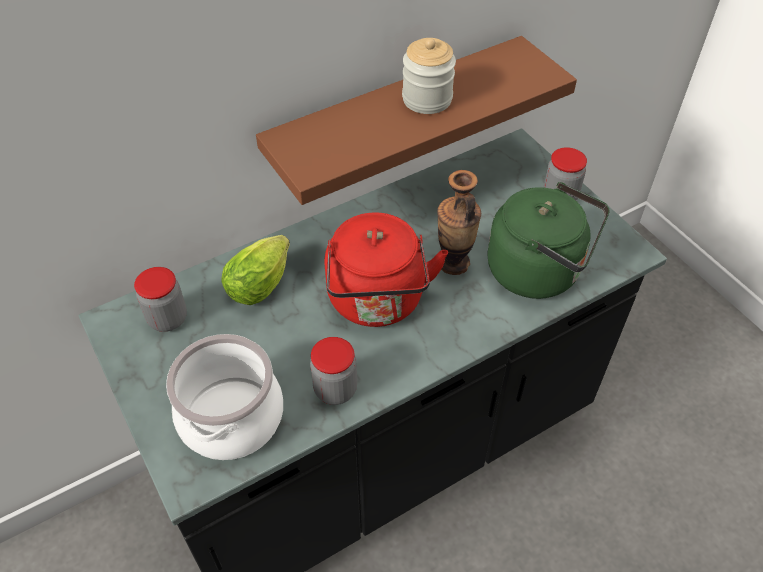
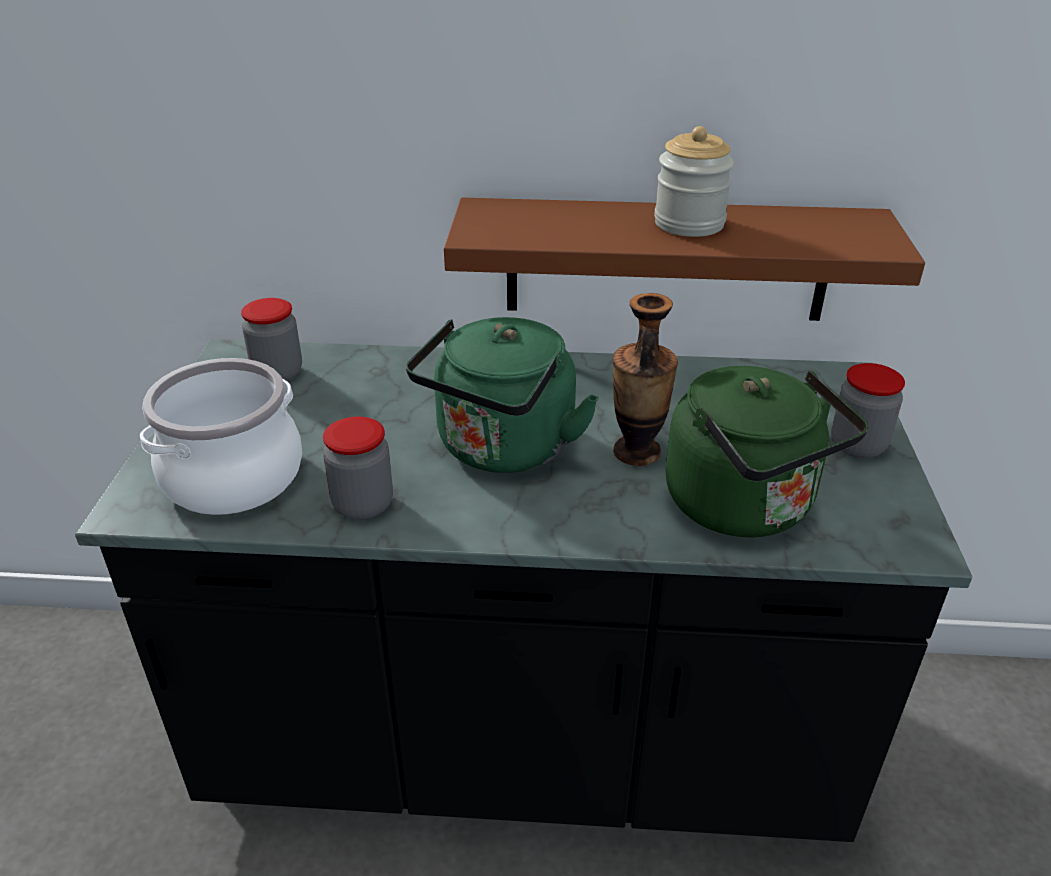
camera: 35 degrees right, 15 degrees down
lettuce [222,235,290,305] -> none
red kettle [325,212,448,327] -> green kettle [406,317,599,473]

